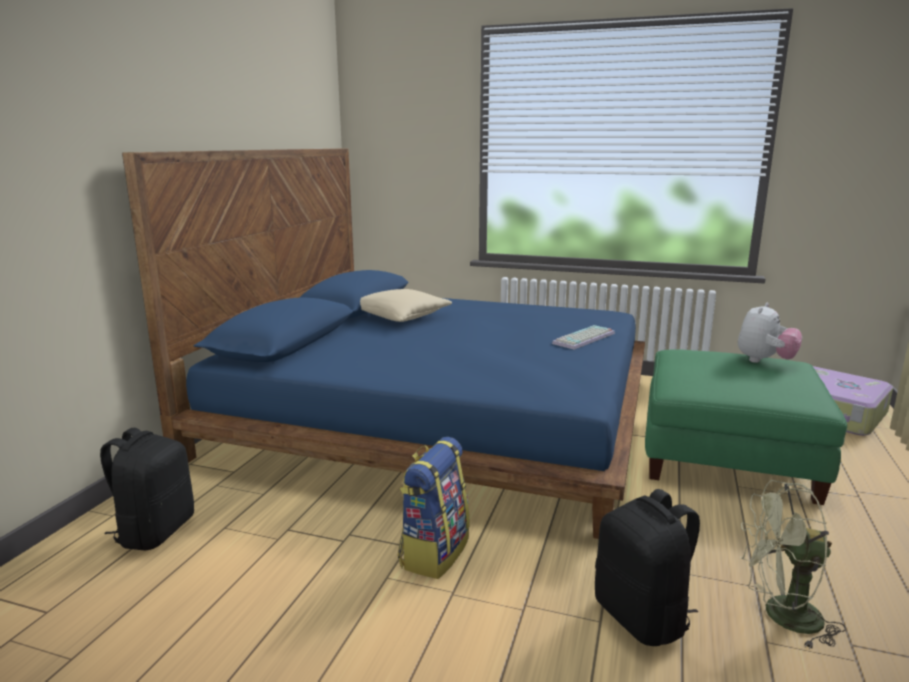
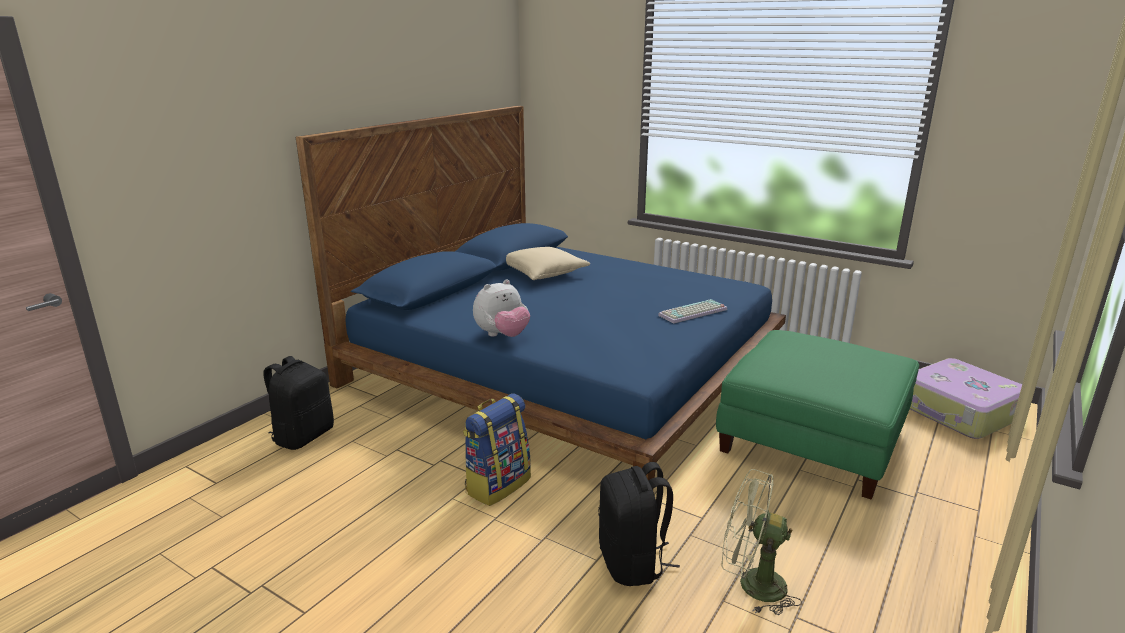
camera: 15 degrees right, 5 degrees up
plush toy [738,303,802,363] -> plush toy moved to [473,280,530,337]

